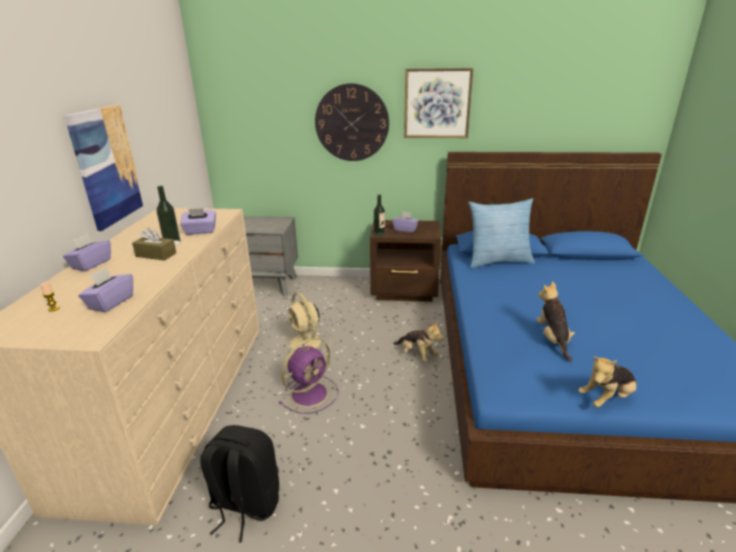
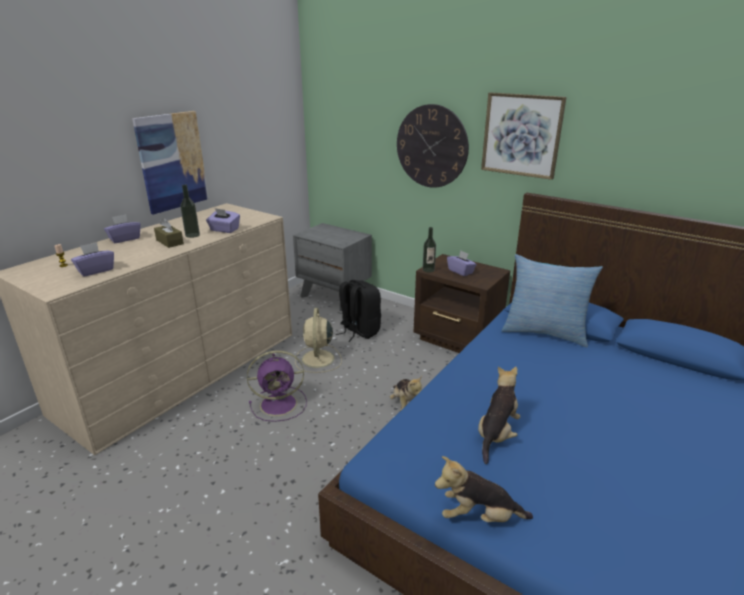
camera: 30 degrees right, 0 degrees up
black backpack [200,425,279,542] -> black backpack moved to [336,280,381,342]

